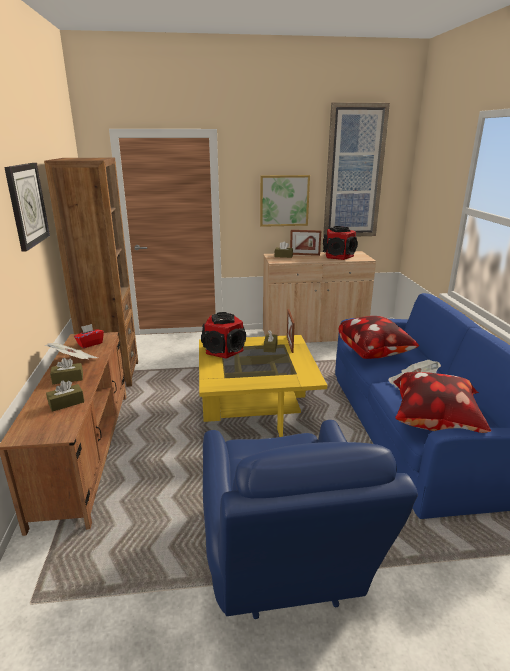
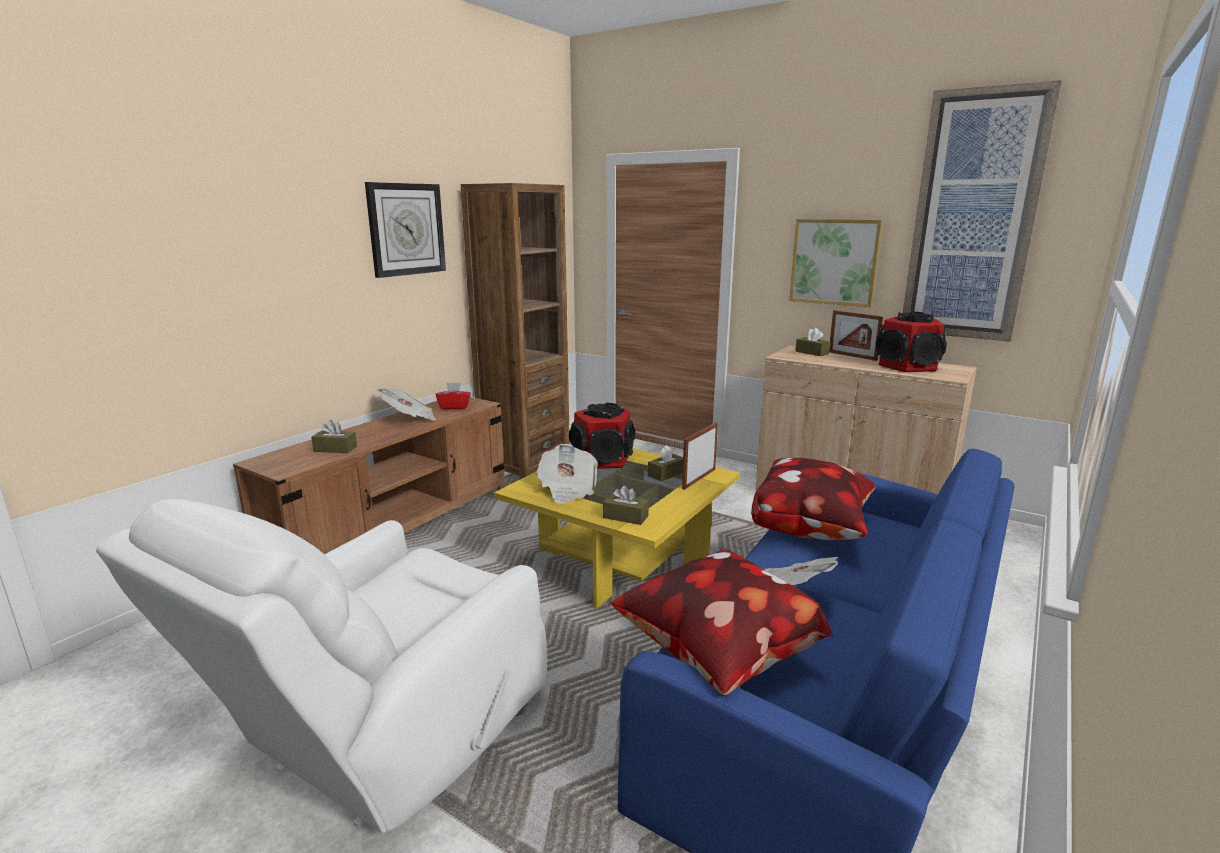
camera: 40 degrees right, 5 degrees down
brown tissue box [50,358,83,384] -> brown tissue box moved to [603,485,649,525]
blue armchair [203,420,418,619] -> white armchair [96,499,547,833]
none -> newspaper [536,444,598,504]

